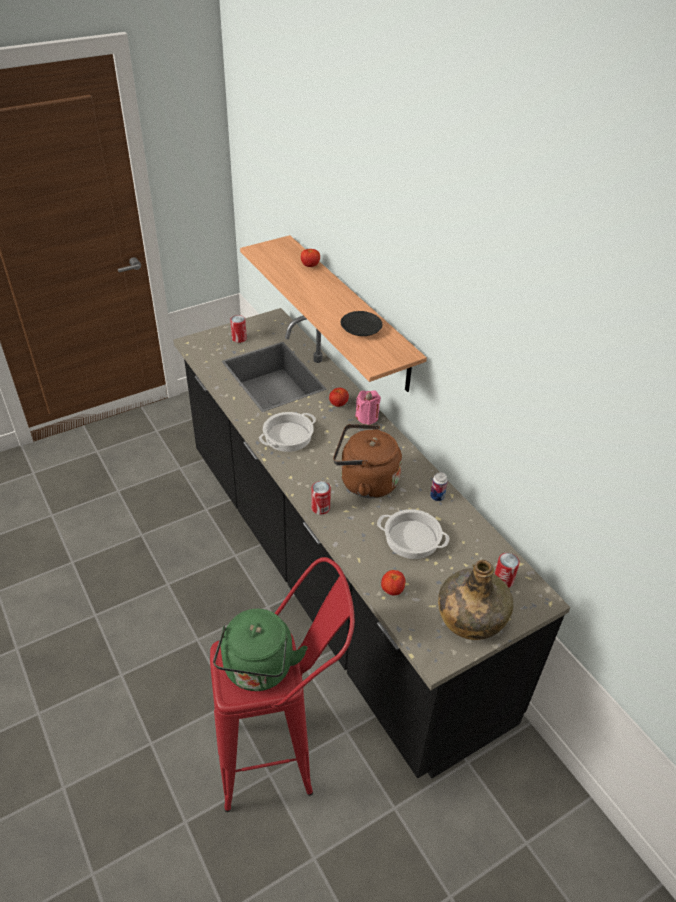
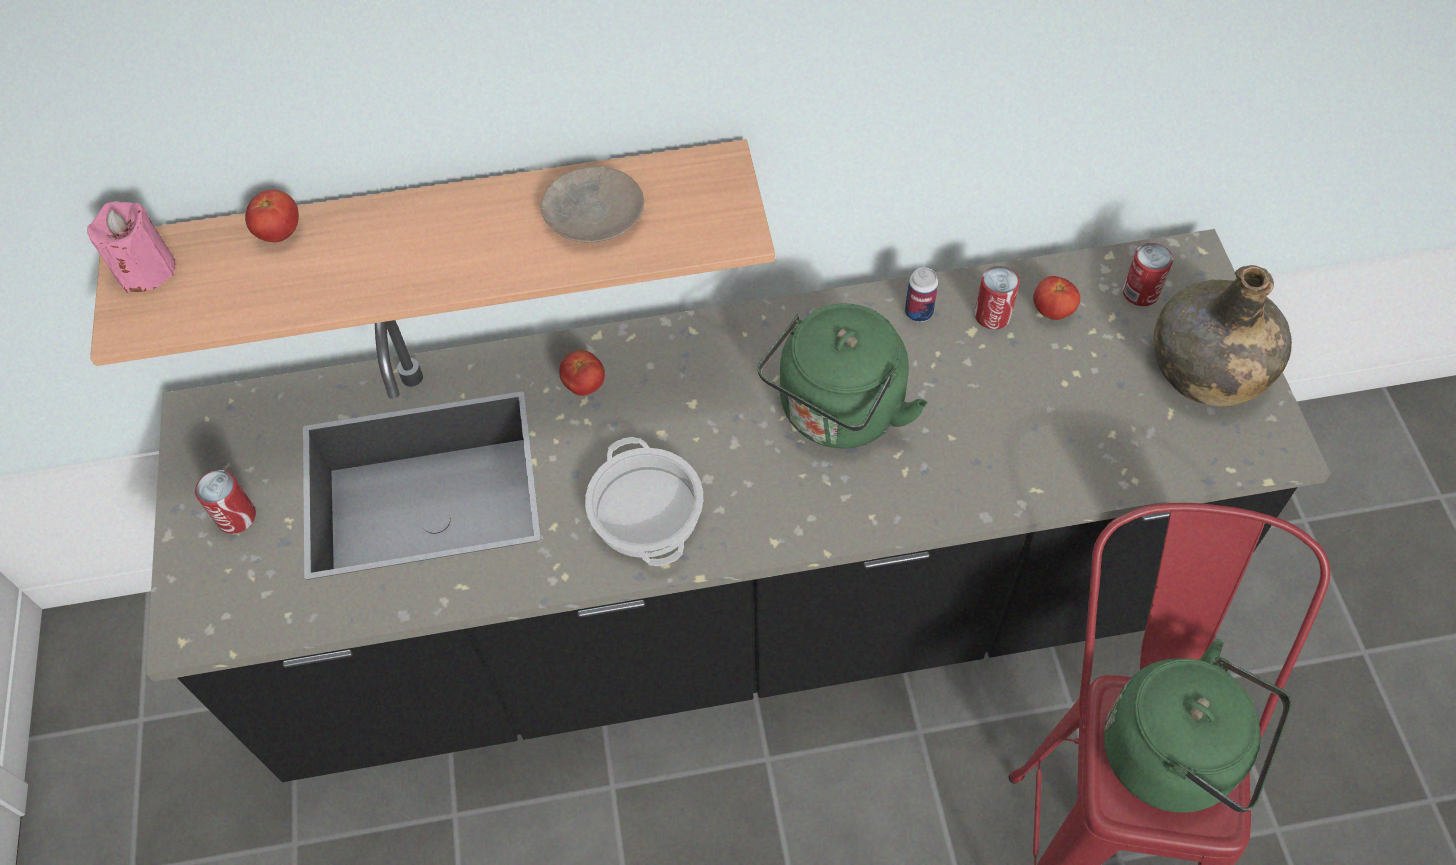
camera: 65 degrees left, 15 degrees up
can [311,481,331,515] -> can moved to [975,266,1020,329]
brown kettle [333,424,402,498] -> green kettle [757,303,928,448]
black plate [341,311,382,336] -> beige plate [541,166,644,243]
pink candle [355,390,381,425] -> pink candle moved to [87,201,175,293]
cooking pot [377,509,449,559] -> none
tomato [381,570,405,595] -> tomato moved to [1033,276,1080,320]

